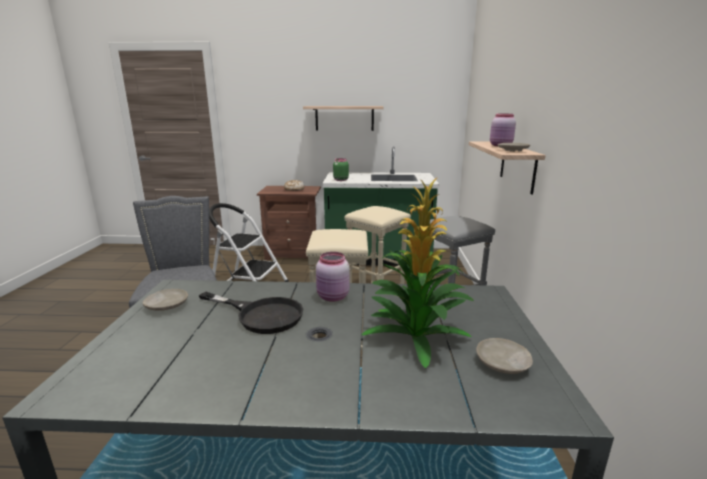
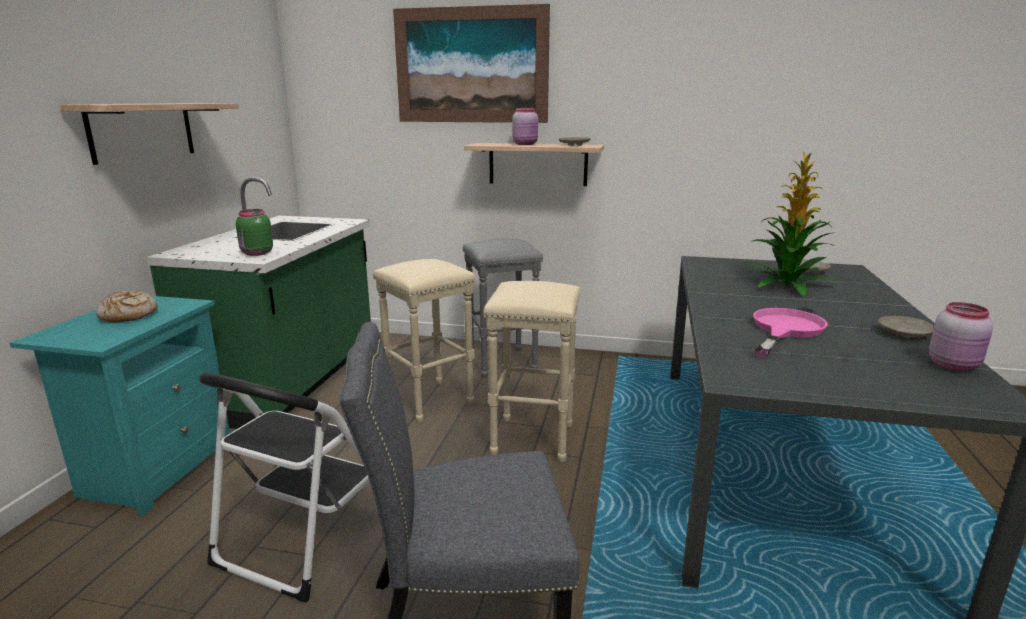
camera: 80 degrees left, 0 degrees up
beige plate [143,289,188,311] -> beige plate moved to [878,316,934,338]
black frying pan [199,292,303,334] -> pink frying pan [753,308,828,357]
brown nightstand [257,186,321,260] -> turquoise nightstand [10,296,230,516]
pink jar [316,252,350,302] -> pink jar moved to [929,302,993,372]
none -> picture [393,4,550,123]

